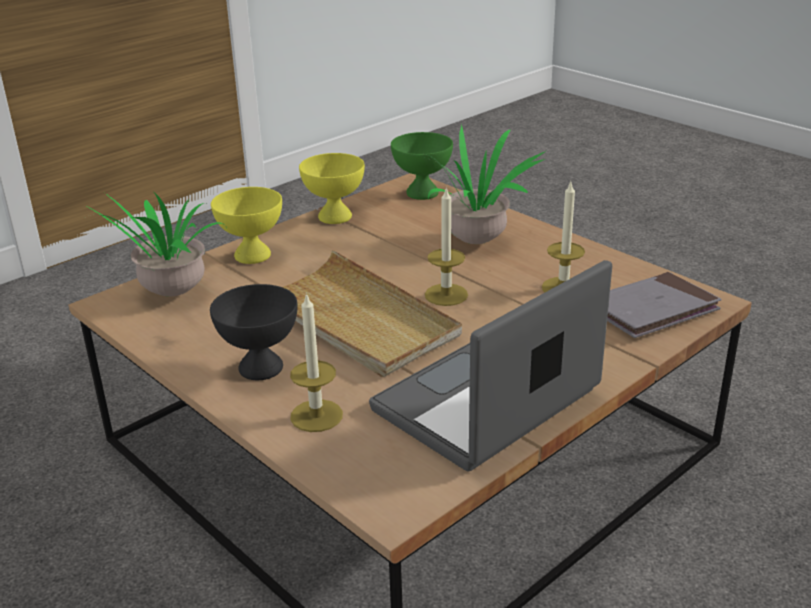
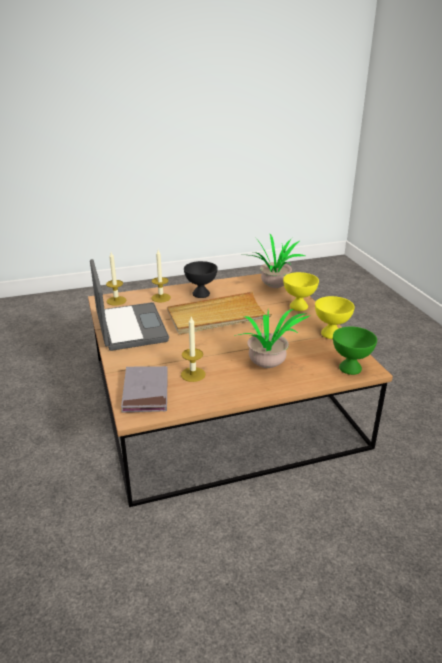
camera: 115 degrees right, 0 degrees up
candle [425,187,468,306] -> candle moved to [106,252,126,305]

